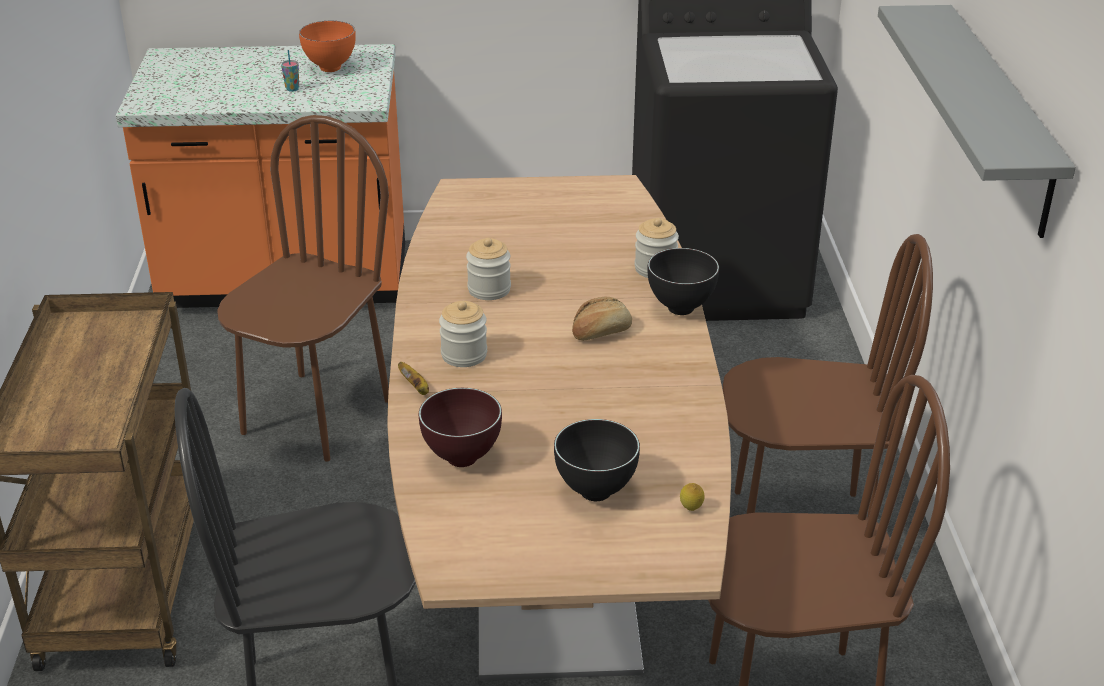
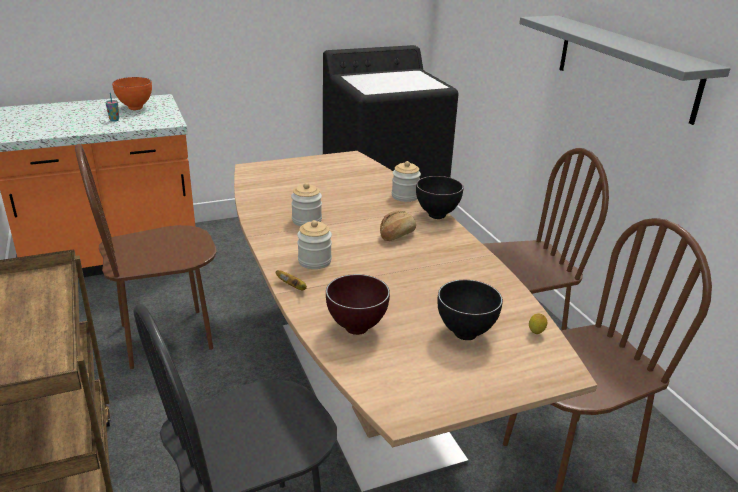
camera: 20 degrees left, 5 degrees down
brown chair [217,115,389,462] -> brown chair turned 120 degrees counterclockwise [75,144,217,369]

